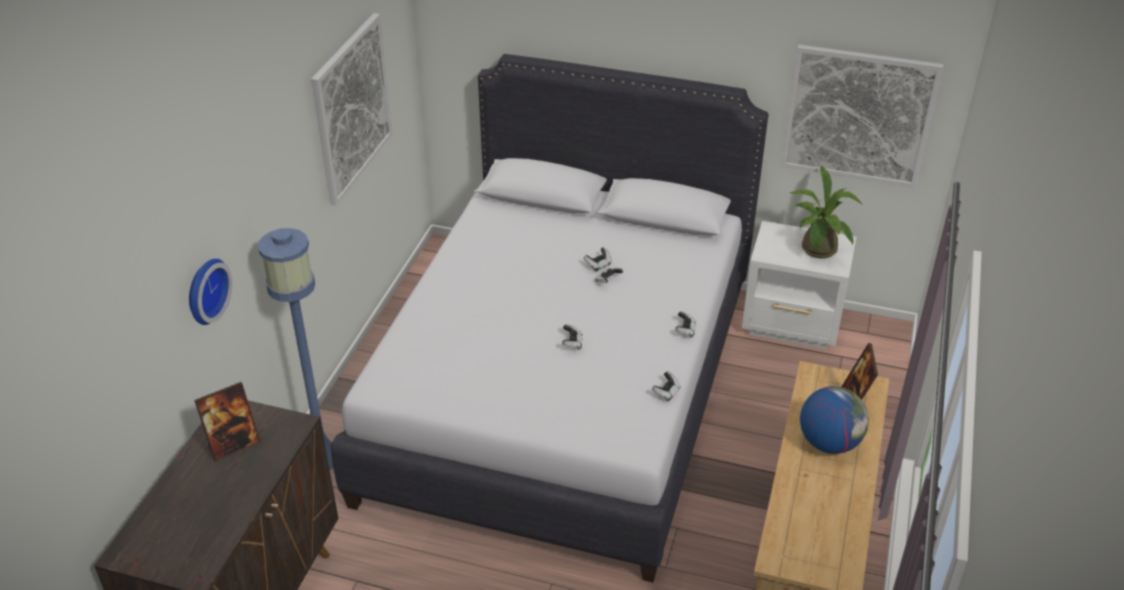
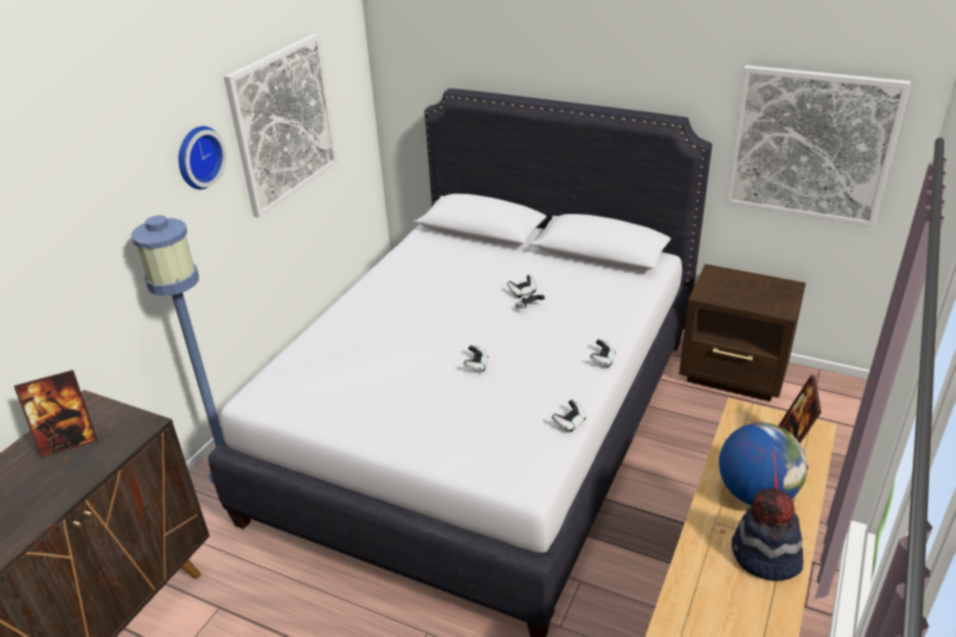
camera: 10 degrees right, 5 degrees down
wall clock [189,259,232,325] -> wall clock moved to [179,126,226,190]
white nightstand [742,221,856,350] -> brown nightstand [679,264,806,402]
potted plant [789,166,862,258] -> none
none -> hat [732,488,803,581]

